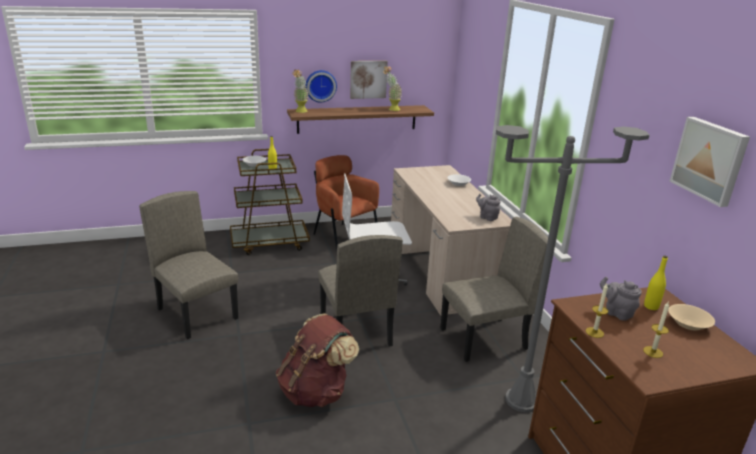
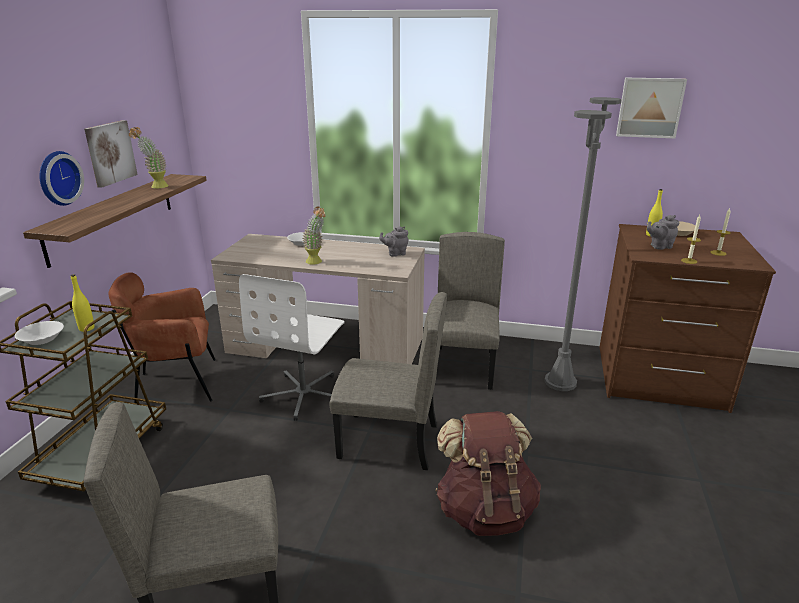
camera: 60 degrees left, 0 degrees up
potted plant [292,69,309,113] -> potted plant moved to [302,206,326,265]

